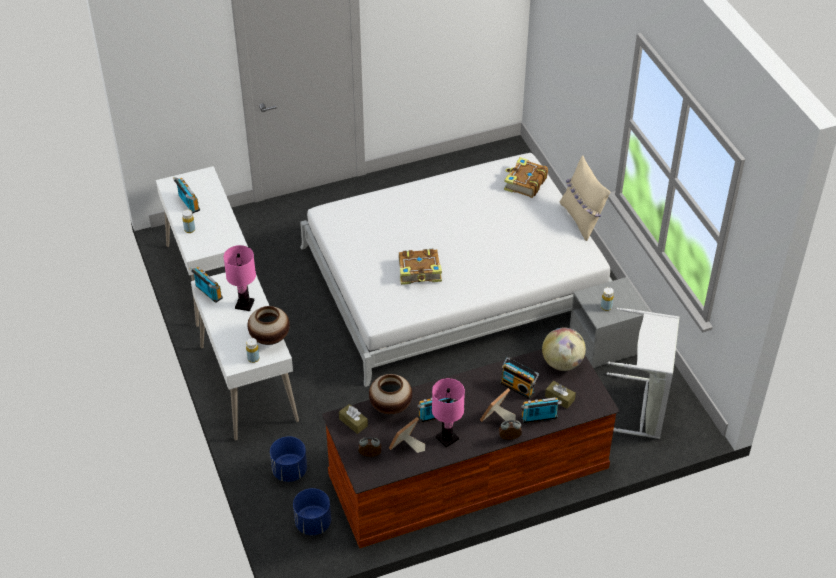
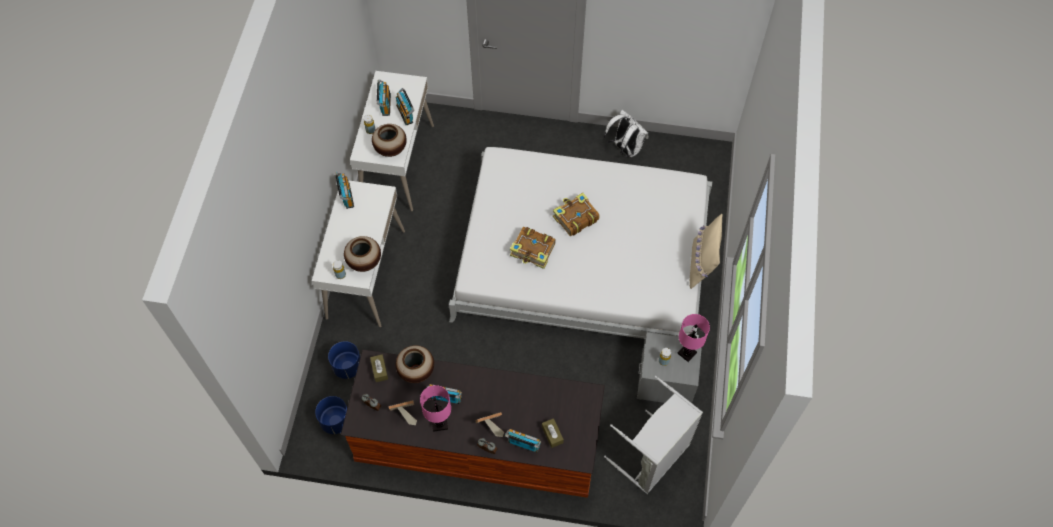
camera: 30 degrees right, 15 degrees up
pink table lamp [223,245,256,311] -> pink table lamp moved to [677,314,710,362]
radio [500,357,539,399] -> radio moved to [396,88,414,125]
book [504,157,548,198] -> book moved to [553,193,599,236]
globe [542,327,586,371] -> none
none -> vase [372,124,407,157]
none -> white backpack [604,110,648,157]

